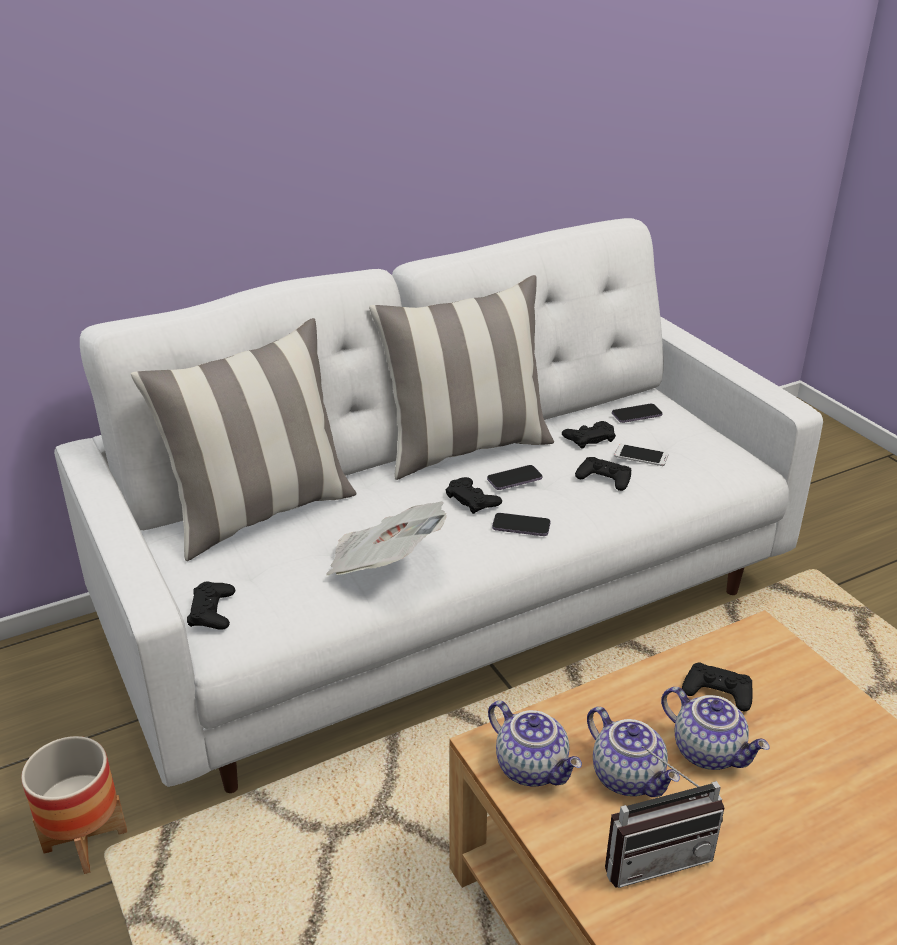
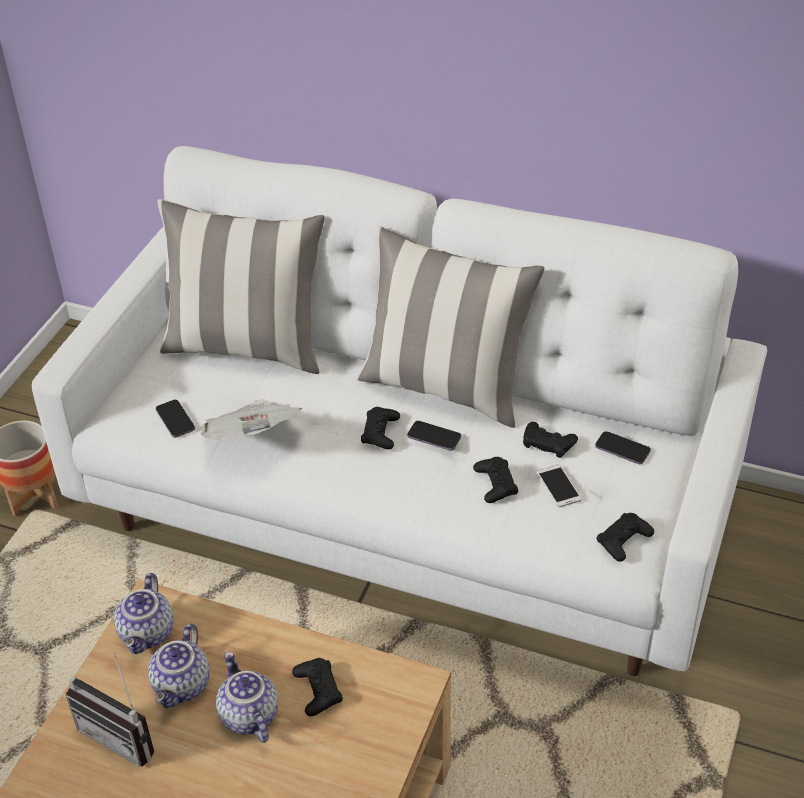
camera: 50 degrees right, 10 degrees up
black game controller [187,582,236,630] -> black game controller moved to [596,513,654,562]
phone [492,513,551,536] -> phone moved to [156,400,195,438]
teapot [661,687,770,770] -> teapot turned 150 degrees clockwise [216,651,278,743]

